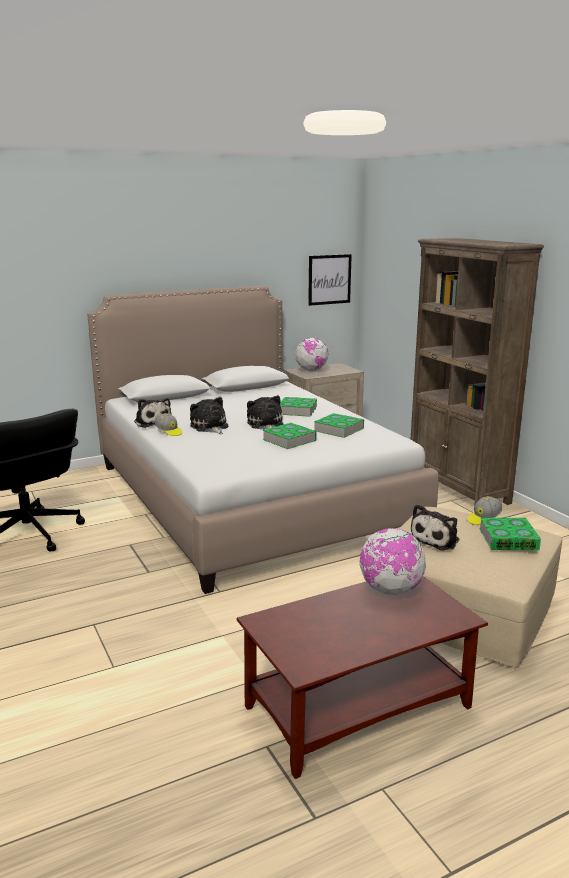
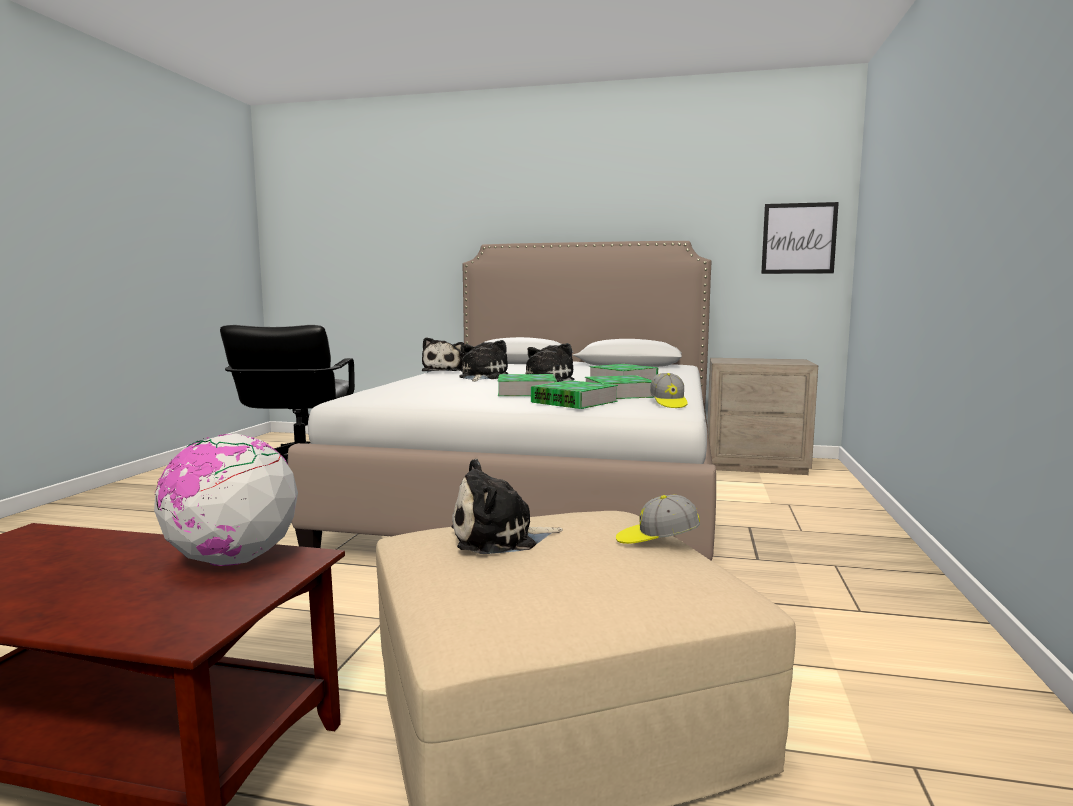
camera: 40 degrees right, 10 degrees down
cap [155,413,182,436] -> cap moved to [650,373,687,408]
globe [295,338,328,371] -> none
brown bookcase [410,238,544,507] -> none
book [479,518,541,550] -> book moved to [531,380,618,409]

